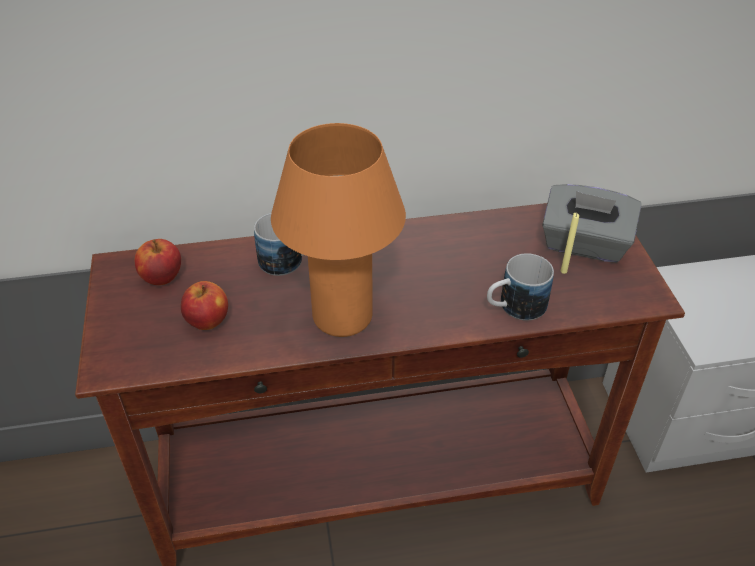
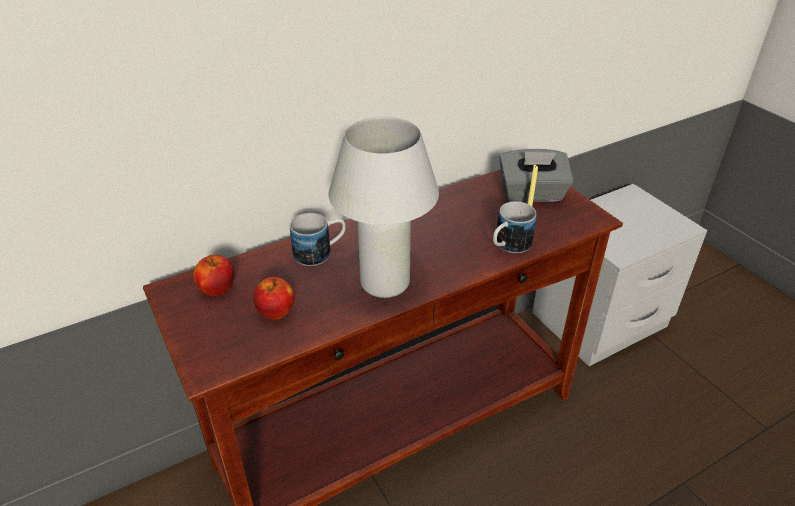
camera: 20 degrees left, 5 degrees down
orange table lamp [271,123,406,337] -> white table lamp [328,117,439,298]

